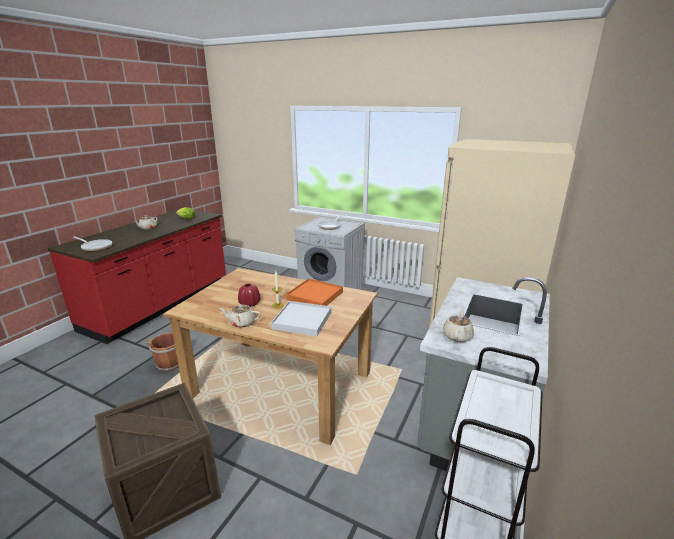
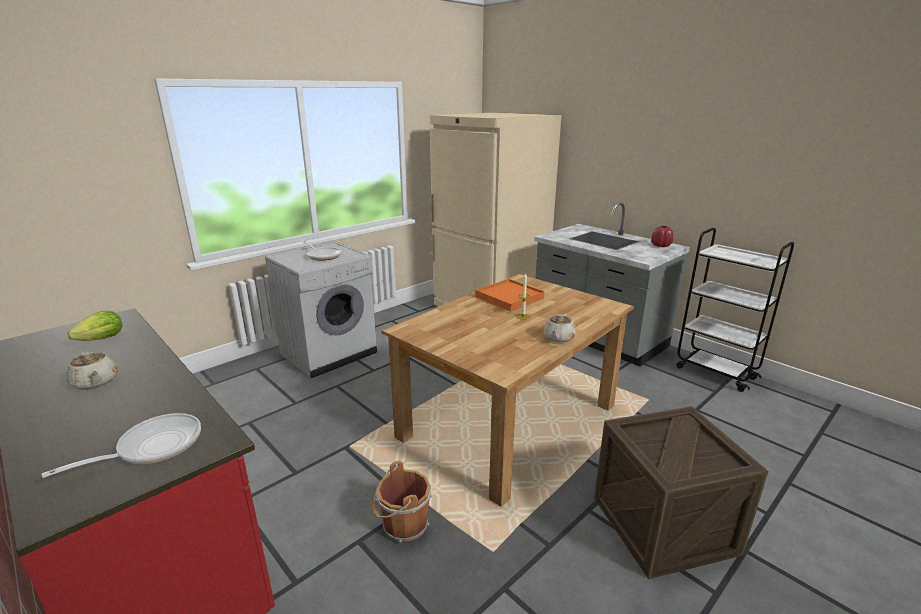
camera: 70 degrees left, 0 degrees up
red vase [238,284,260,307] -> red vase moved to [651,226,673,247]
white tray [271,301,331,336] -> none
beige teapot [443,309,474,342] -> none

